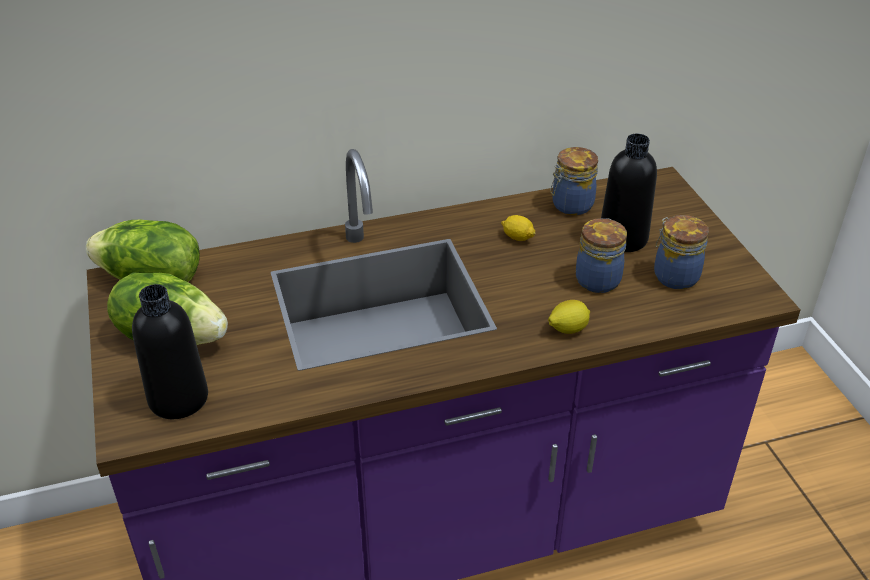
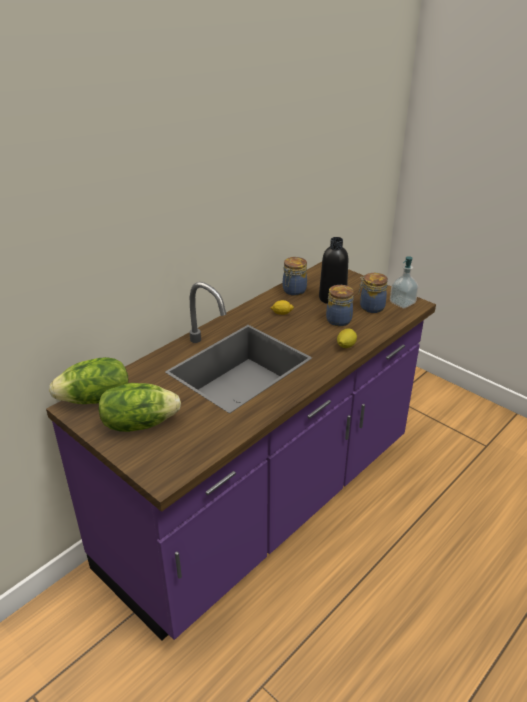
camera: 30 degrees left, 5 degrees down
black bottle [132,284,208,419] -> none
none -> soap dispenser [390,256,419,308]

